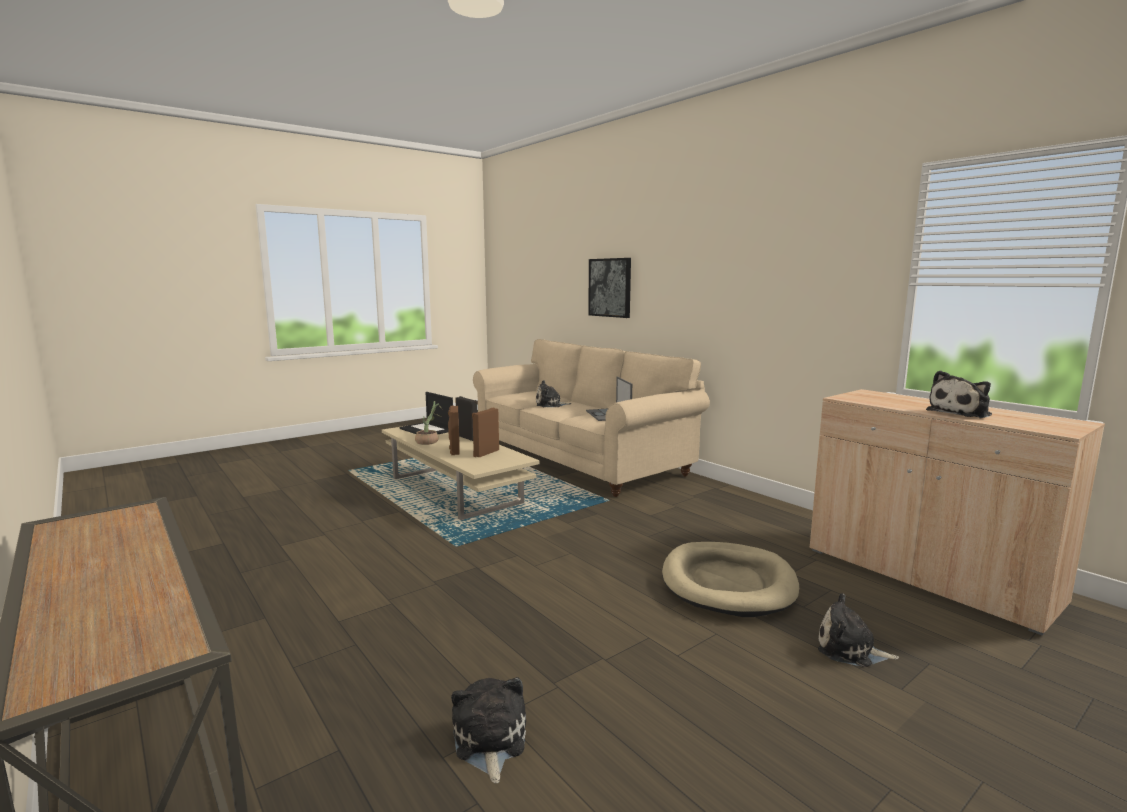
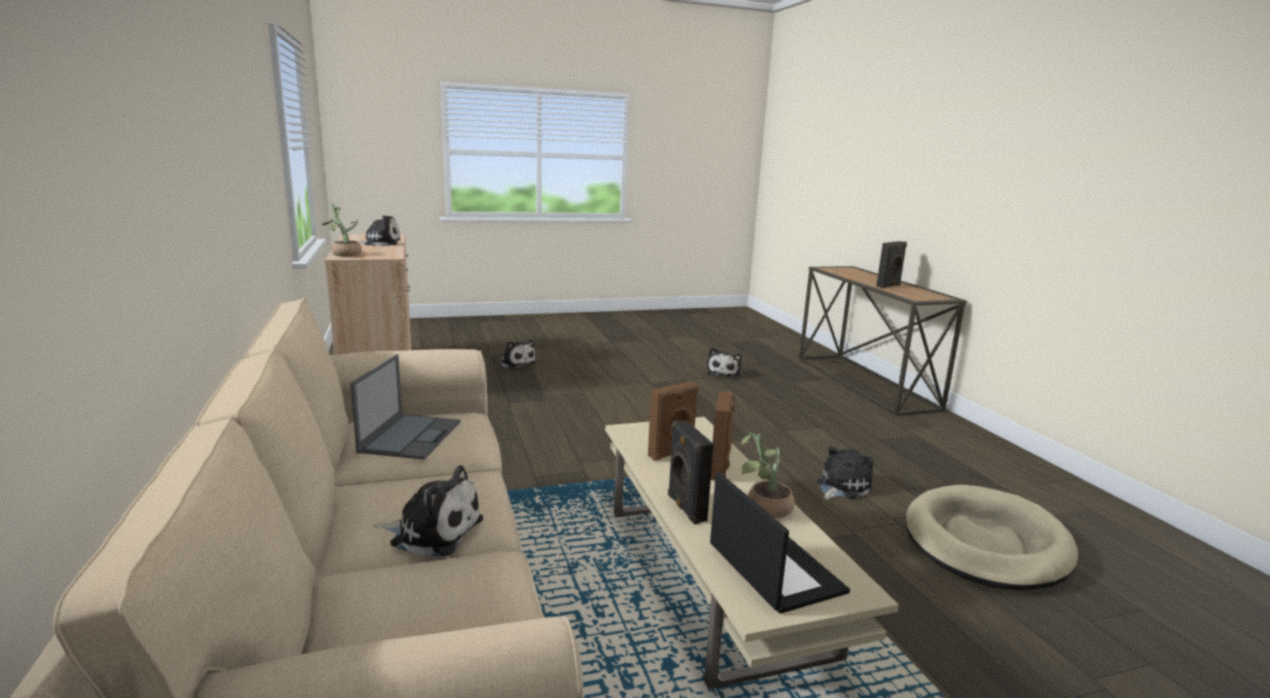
camera: 160 degrees left, 5 degrees up
picture [588,258,631,318] -> none
beige dog bed [662,542,799,617] -> beige dog bed moved to [906,485,1078,590]
none -> potted plant [322,203,362,257]
none -> plush toy [817,446,873,500]
none -> black speaker [876,241,907,288]

